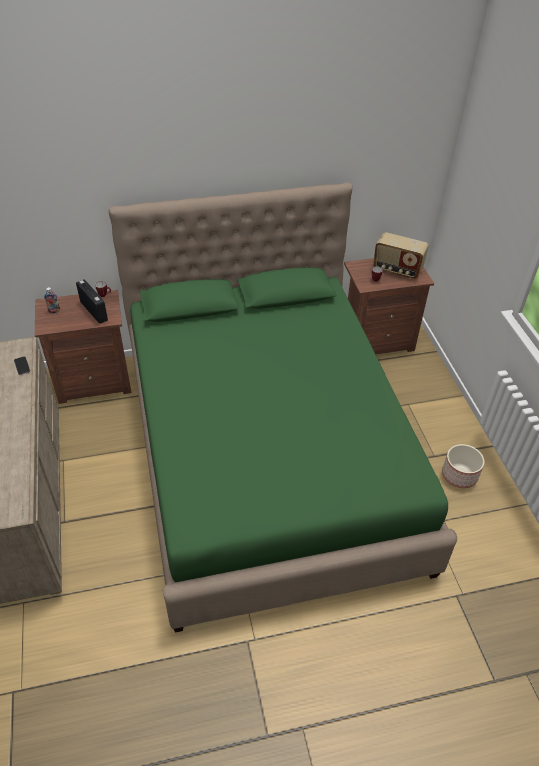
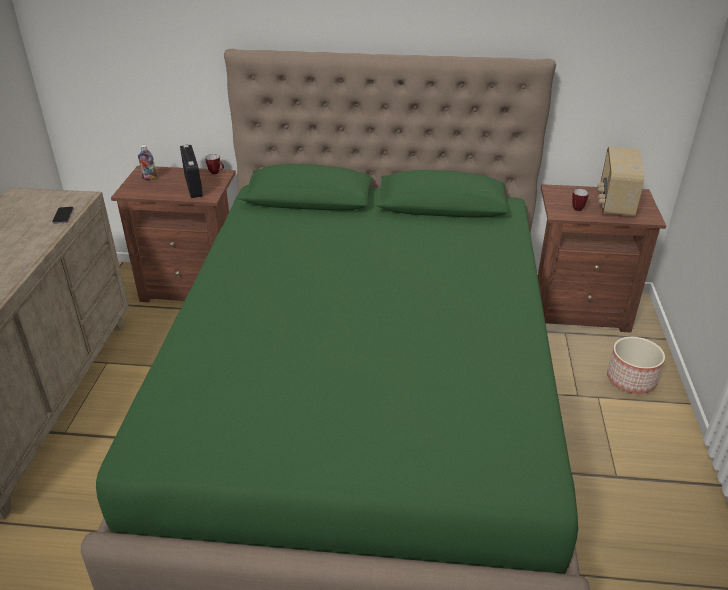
camera: 20 degrees right, 10 degrees down
radio [373,232,429,279] -> radio turned 60 degrees clockwise [597,147,645,216]
planter [442,444,484,488] -> planter moved to [607,337,665,394]

